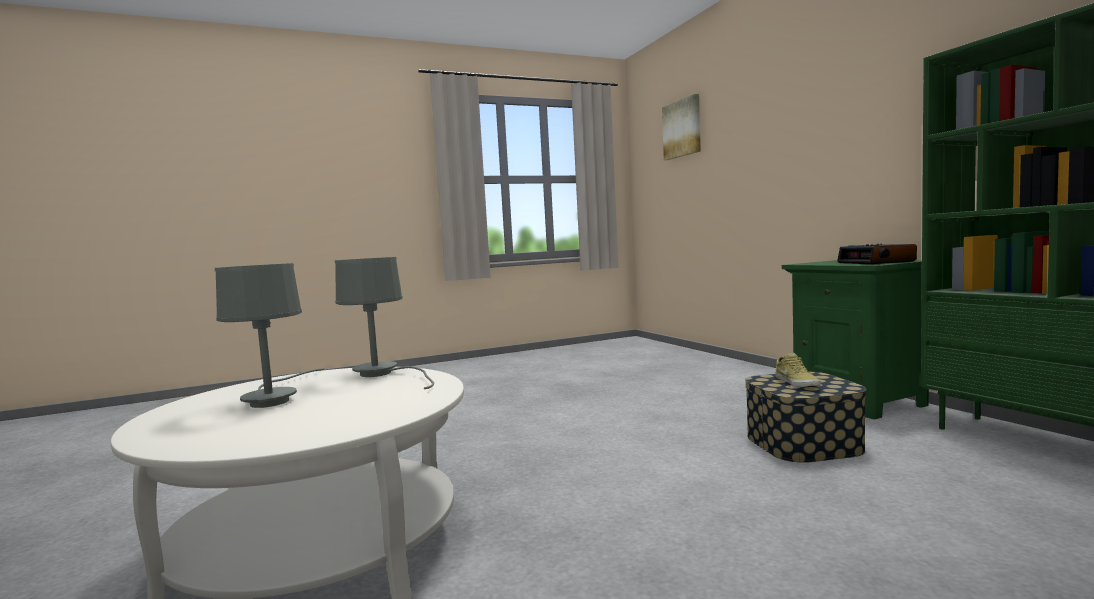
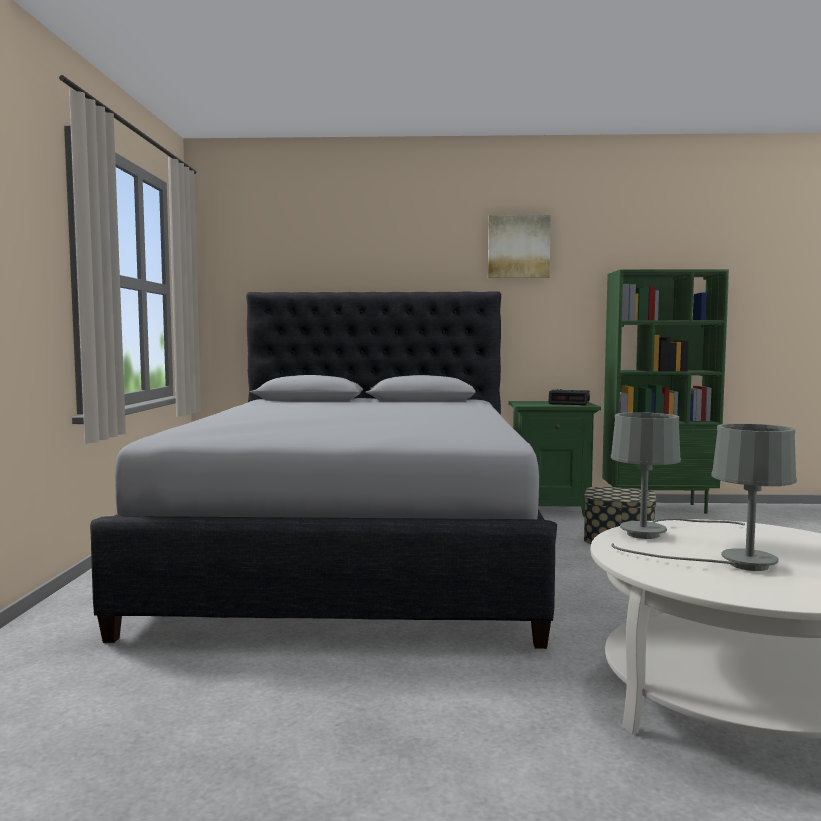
camera: 65 degrees left, 0 degrees up
picture [662,94,701,160] -> picture moved to [488,215,551,278]
beige shoe [775,353,821,387] -> none
none -> grey bed [90,291,557,649]

